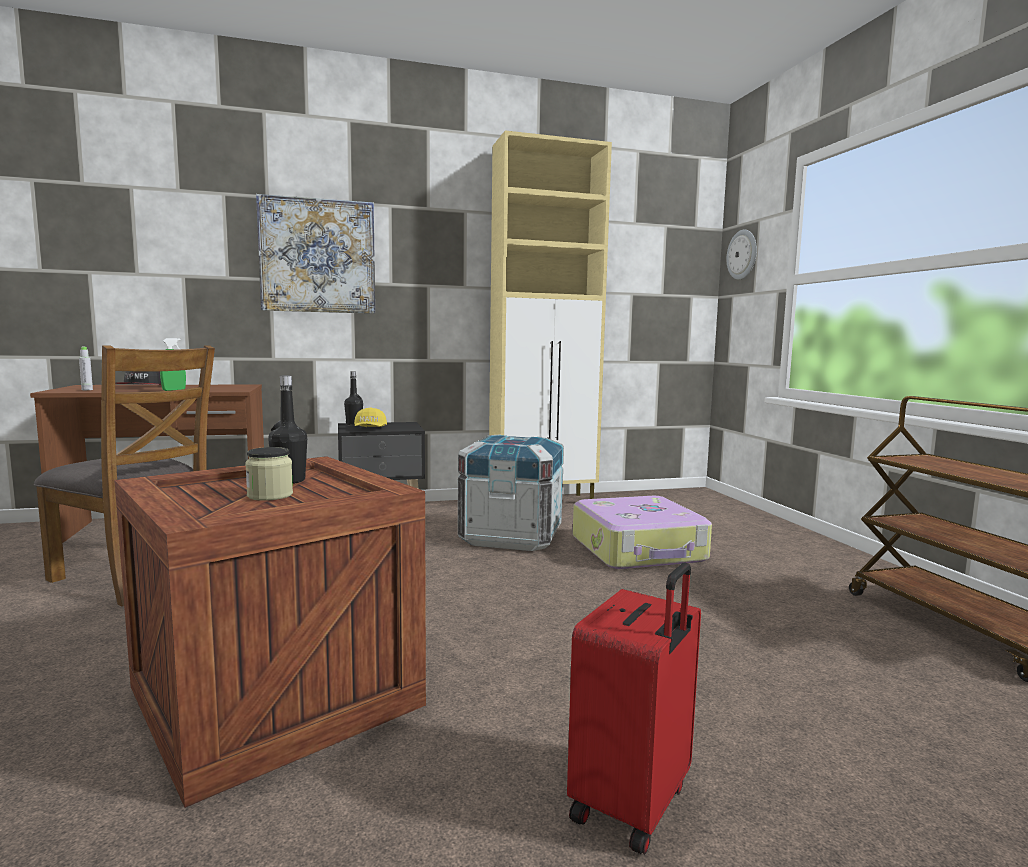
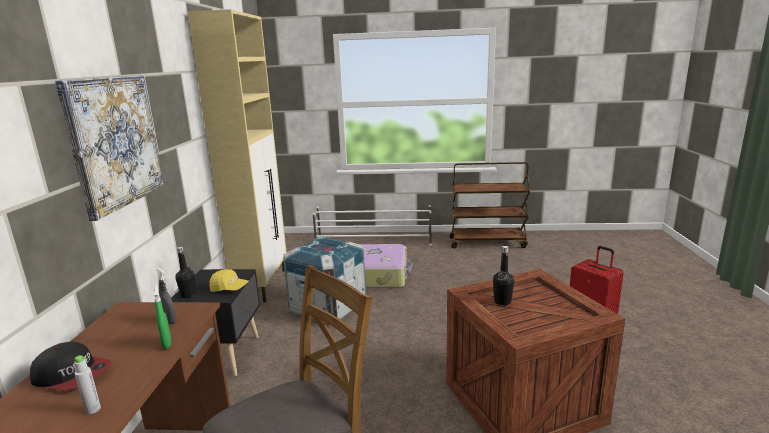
camera: 70 degrees left, 10 degrees up
jar [245,447,293,501] -> none
wall clock [727,229,757,280] -> none
none -> grey spray bottle [157,268,176,324]
none -> white shoe rack [312,205,432,246]

